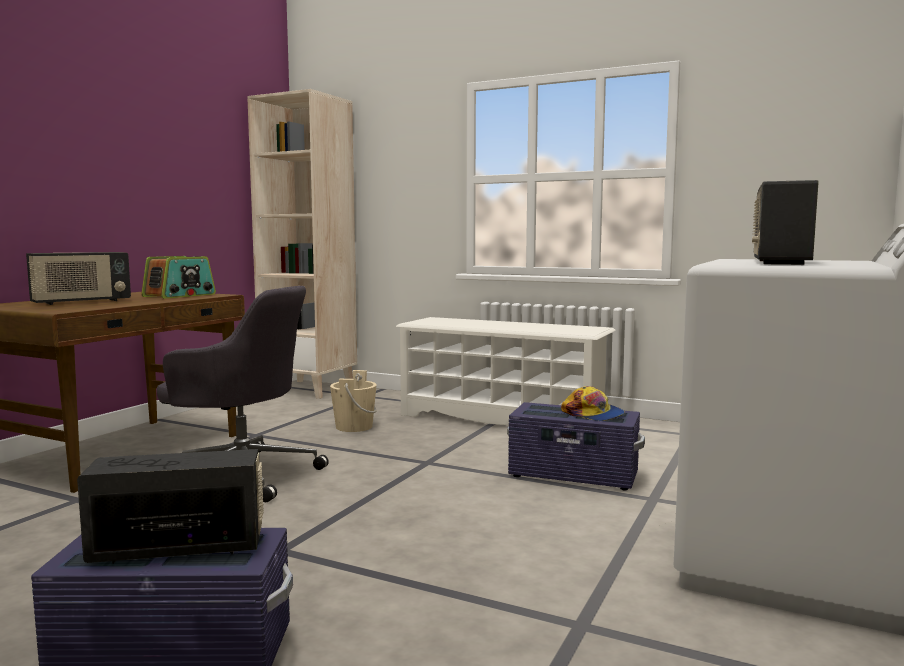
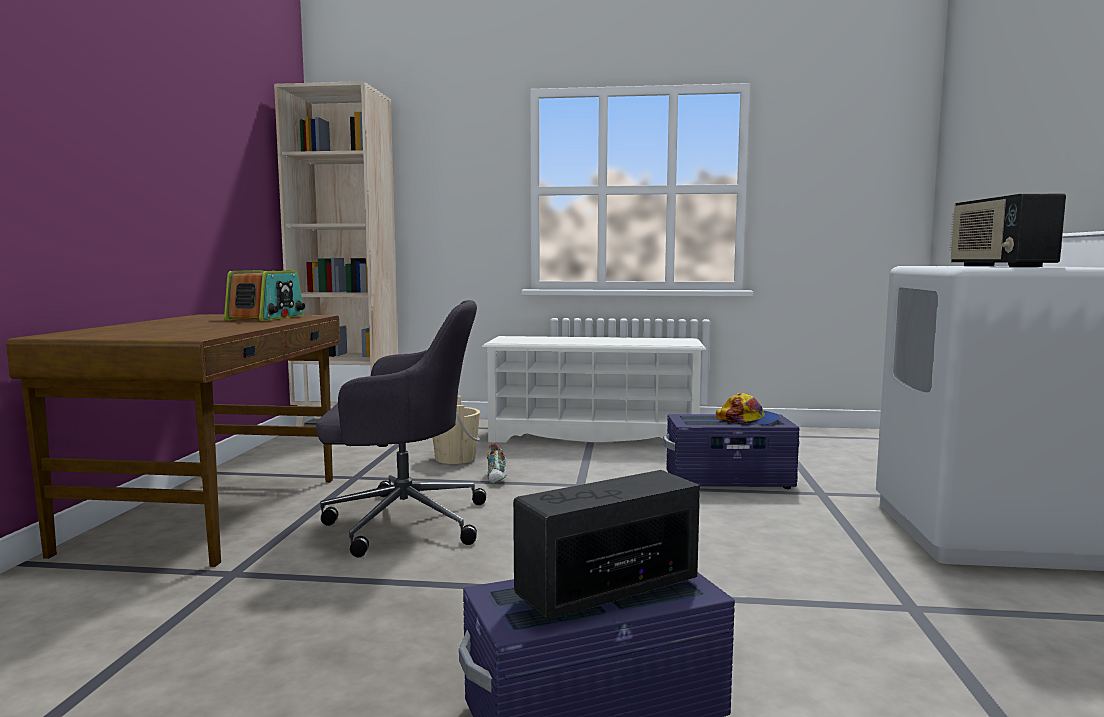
camera: 20 degrees left, 0 degrees up
radio [26,252,131,305] -> none
none -> shoe [487,443,507,484]

